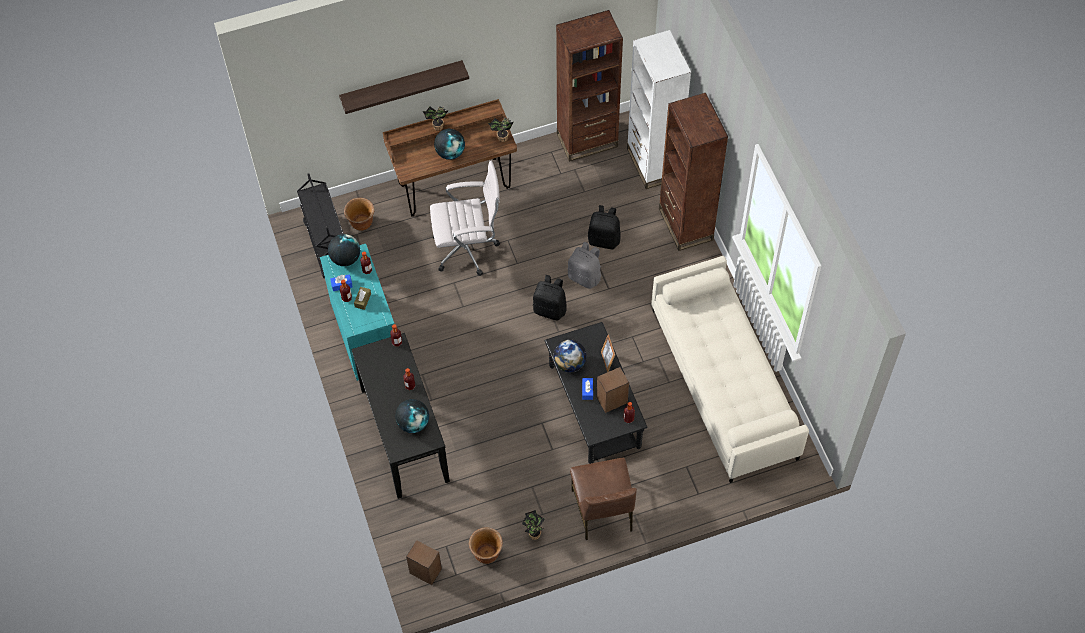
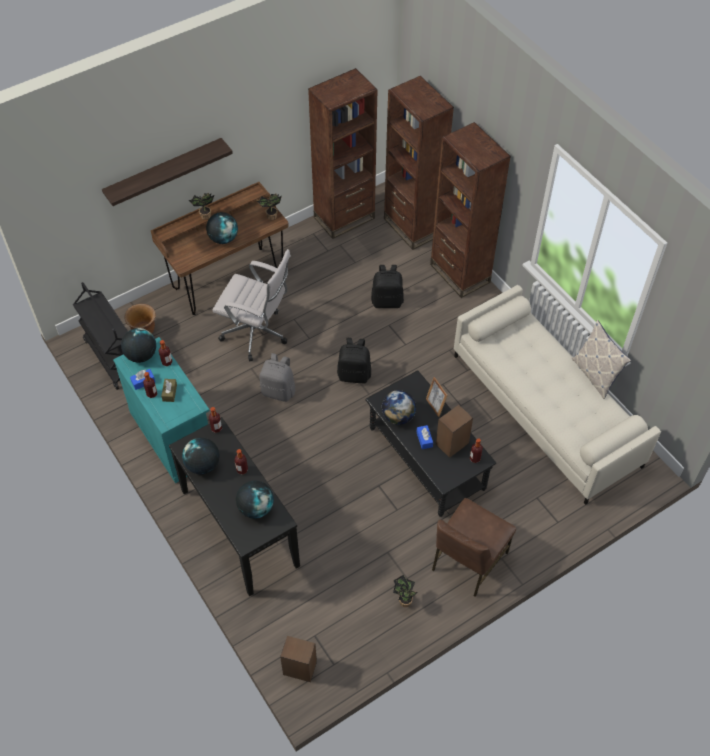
camera: 15 degrees left, 5 degrees down
white office chair [430,161,500,276] -> white office chair turned 45 degrees clockwise [212,249,291,361]
brown planter [469,528,503,564] -> none
grey backpack [567,242,601,289] -> grey backpack moved to [259,353,296,402]
brown chair [570,458,637,540] -> brown chair turned 60 degrees clockwise [432,498,516,597]
white bookcase [627,30,691,189] -> brown bookcase [384,76,454,250]
none -> globe [182,438,220,475]
none -> pillow [572,320,631,399]

